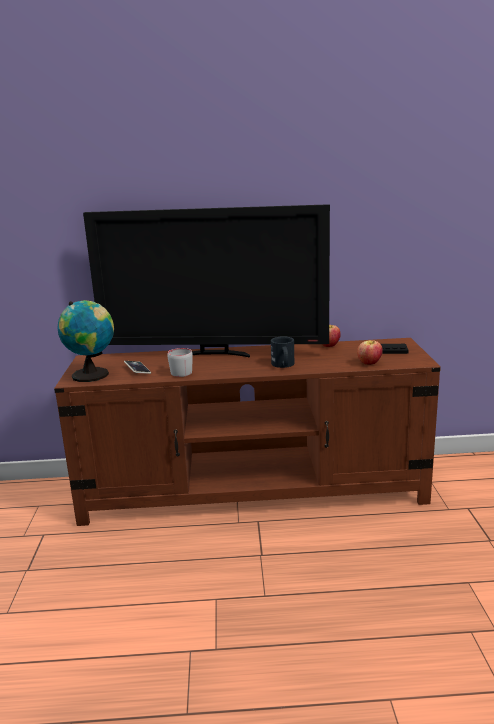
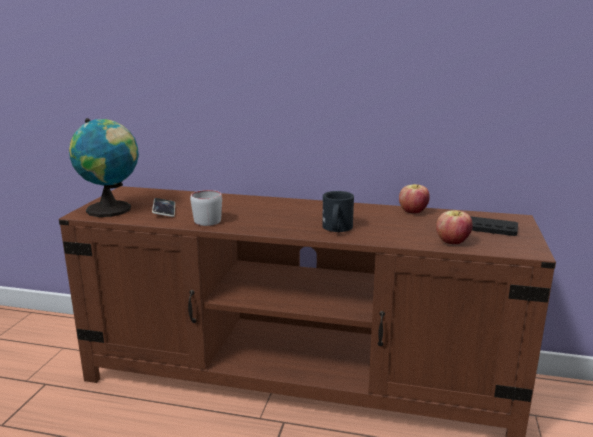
camera: 15 degrees right, 0 degrees up
television [83,204,330,358] -> none

